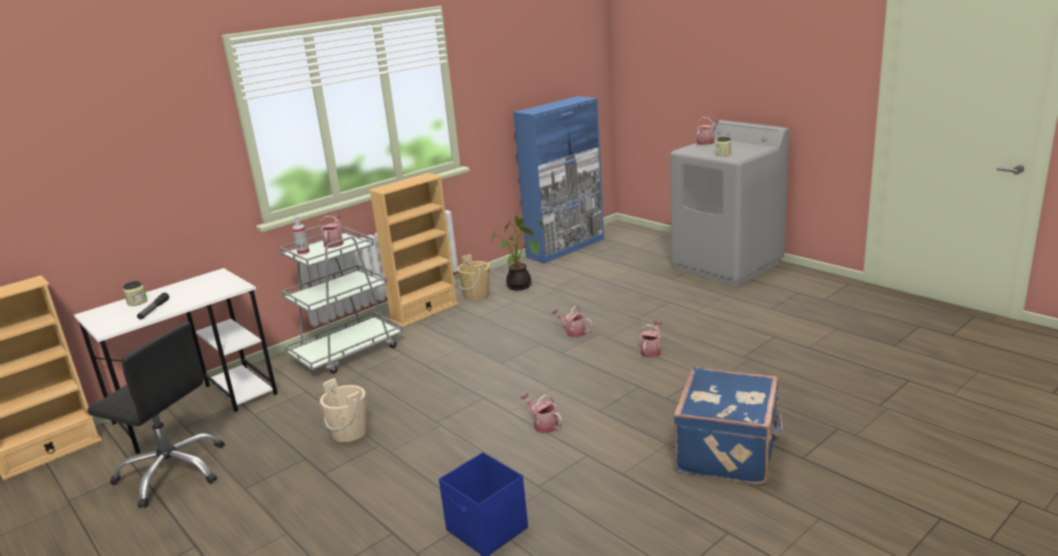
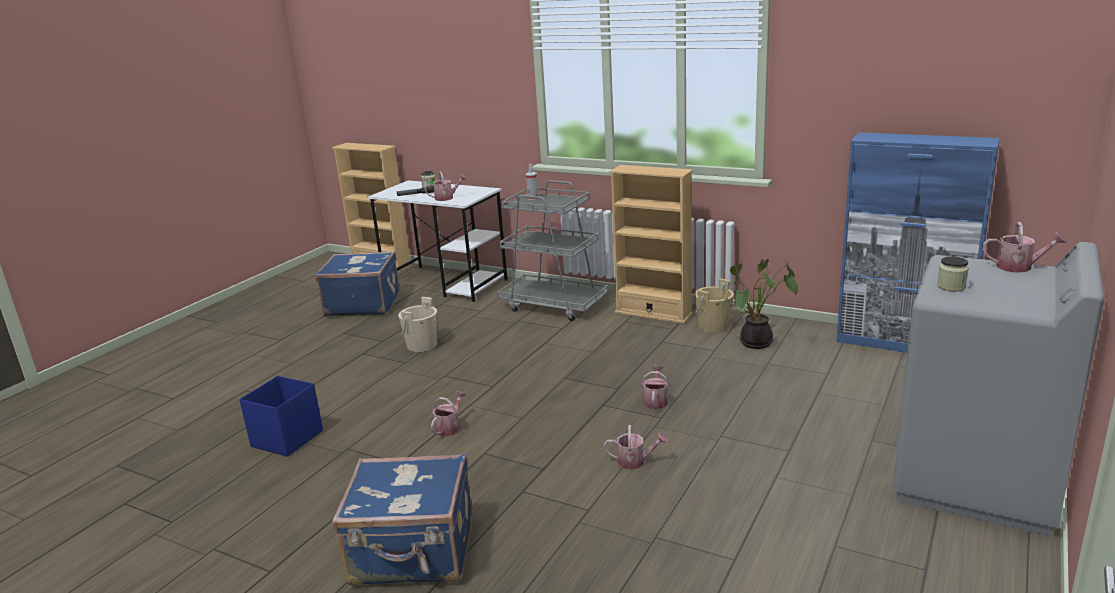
camera: 70 degrees right, 0 degrees up
black office chair [87,322,225,508] -> blue suitcase [315,251,400,317]
watering can [319,214,344,248] -> watering can moved to [424,171,466,201]

